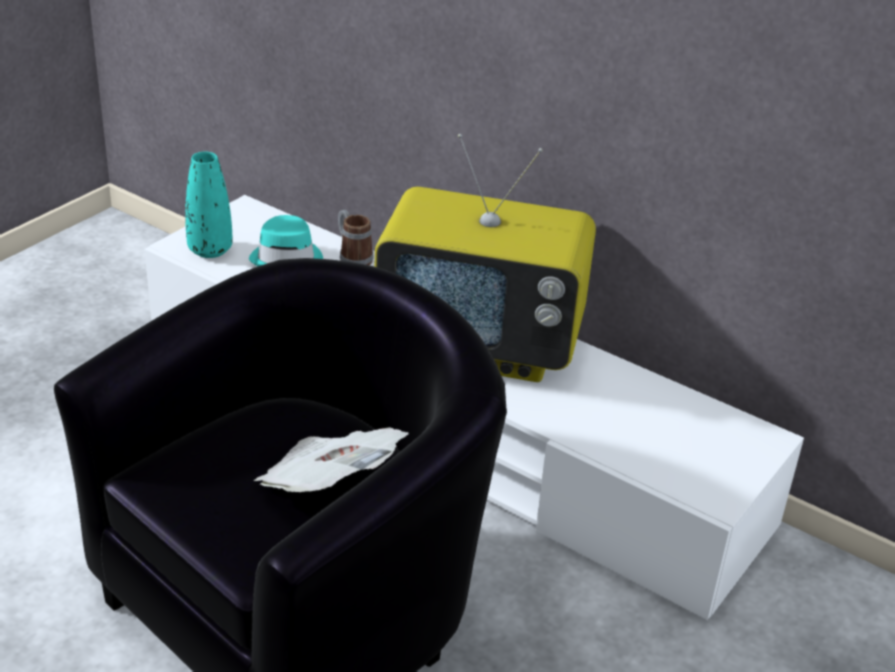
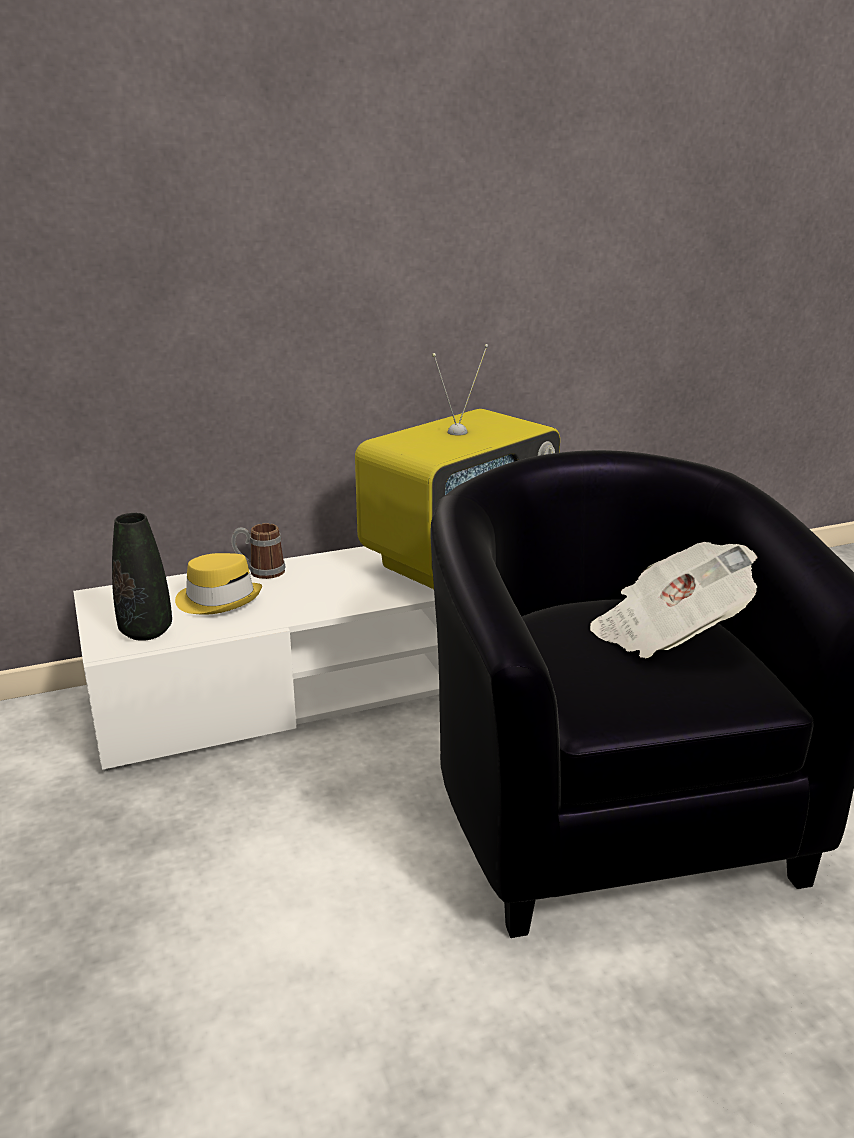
camera: 55 degrees left, 10 degrees down
turquoise vase [185,152,232,258] -> black vase [112,513,172,641]
turquoise hat [249,215,323,266] -> yellow hat [175,553,262,615]

